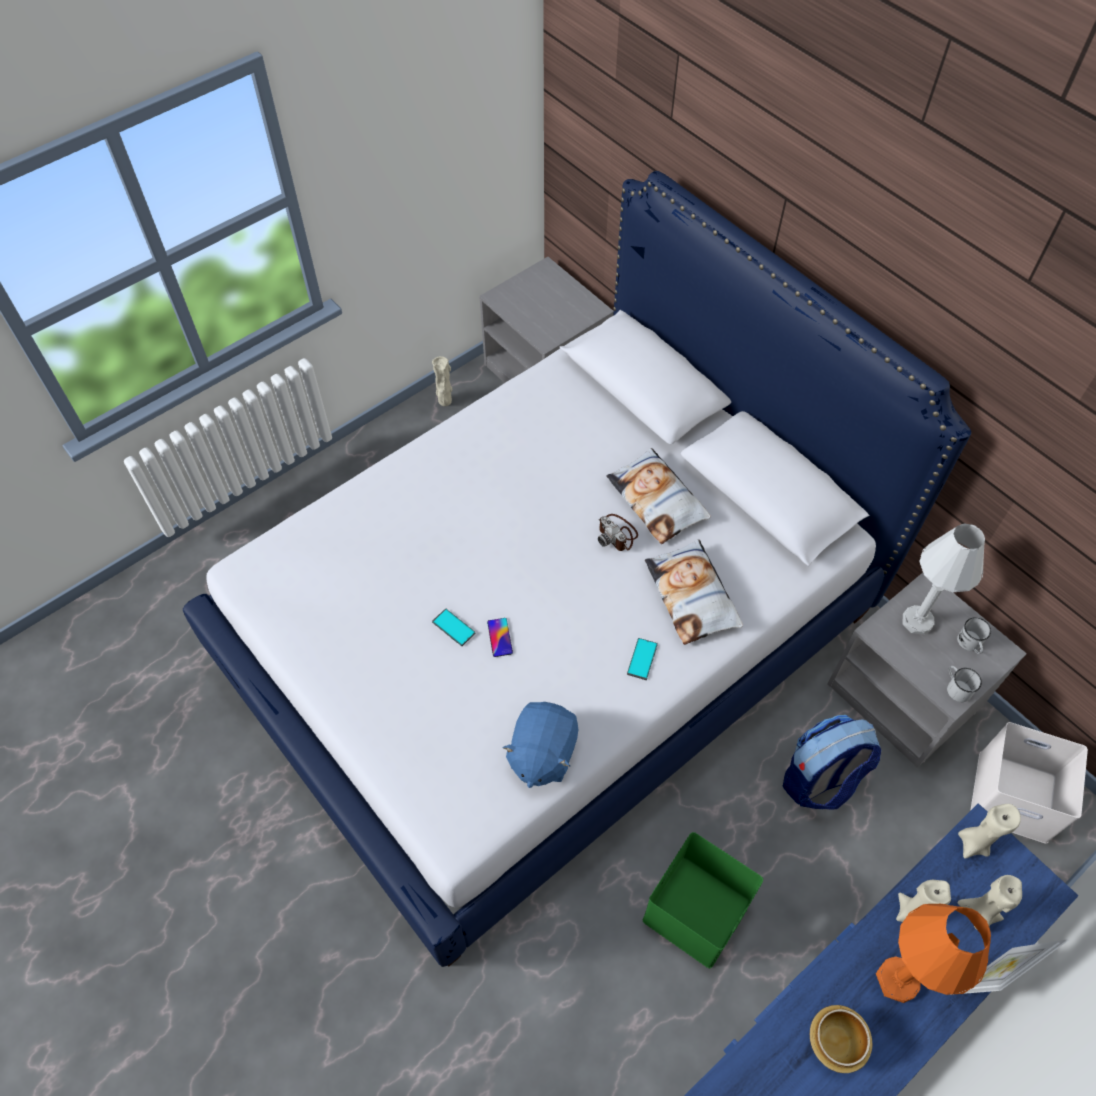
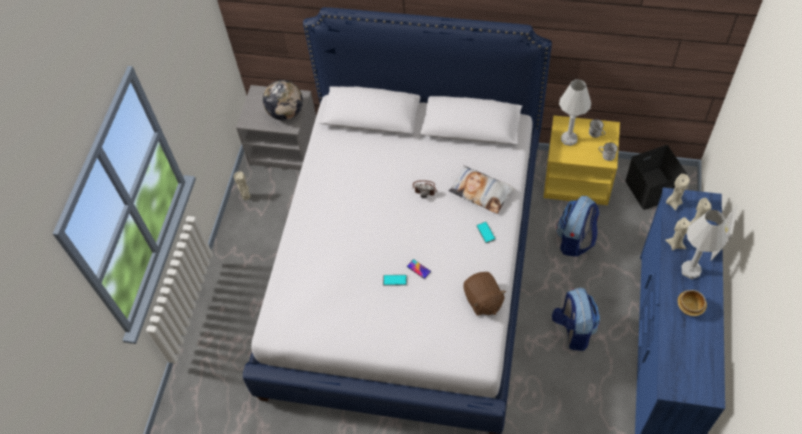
camera: 35 degrees left, 0 degrees up
blue plush toy [502,702,578,788] -> brown plush toy [464,272,506,316]
pillow [606,448,711,544] -> none
green storage box [643,832,763,968] -> backpack [552,288,600,351]
grey nightstand [827,572,1027,768] -> yellow nightstand [543,115,620,206]
orange table lamp [876,904,991,1003] -> white table lamp [682,210,727,280]
white storage box [970,722,1088,844] -> black storage box [625,145,687,210]
none -> globe [263,80,303,120]

